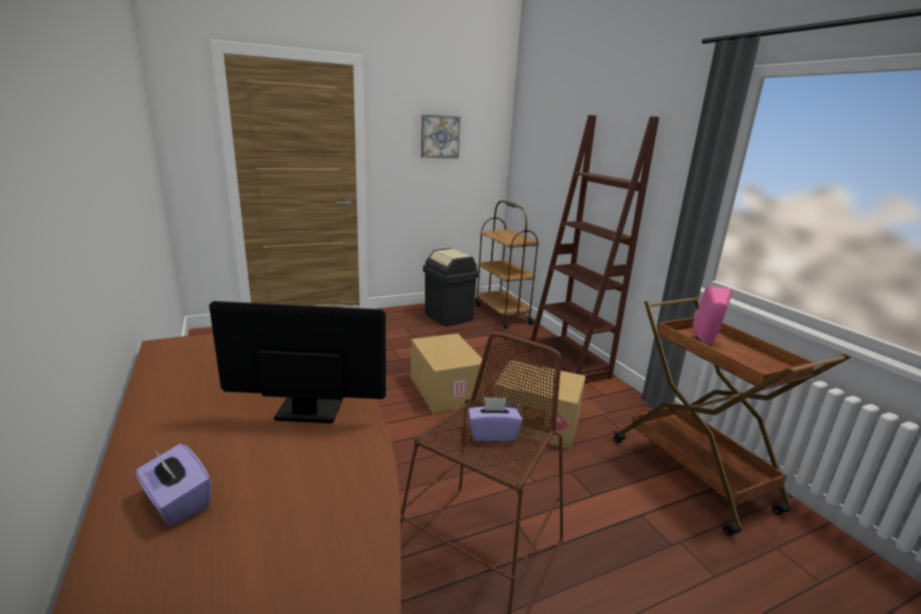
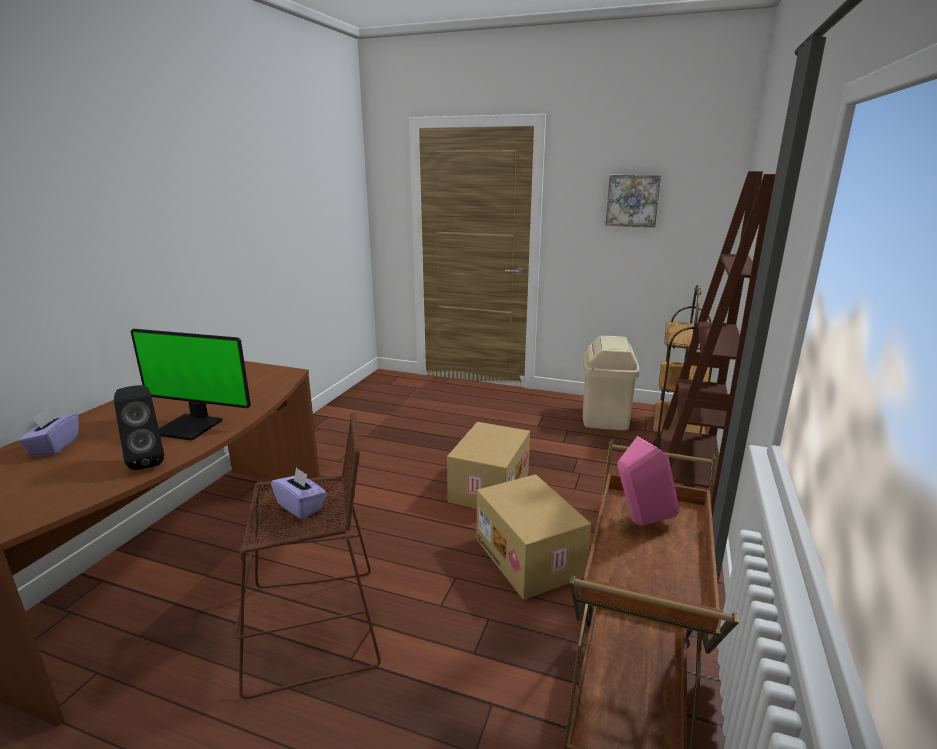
camera: 45 degrees right, 0 degrees up
monitor [209,301,386,423] -> monitor turned 150 degrees clockwise [131,329,251,441]
black trash can [423,248,479,326] -> beige trash can [583,336,640,430]
none -> black speaker [114,385,164,470]

